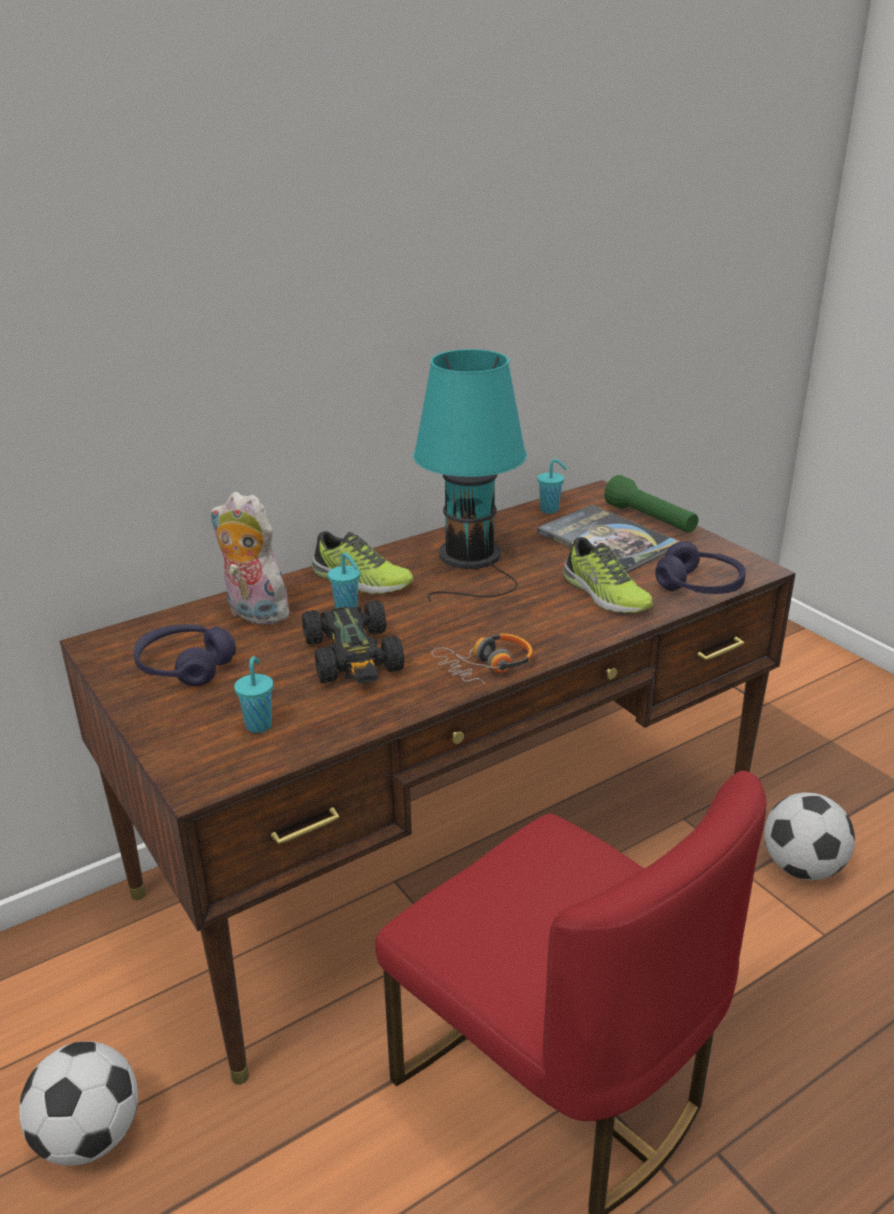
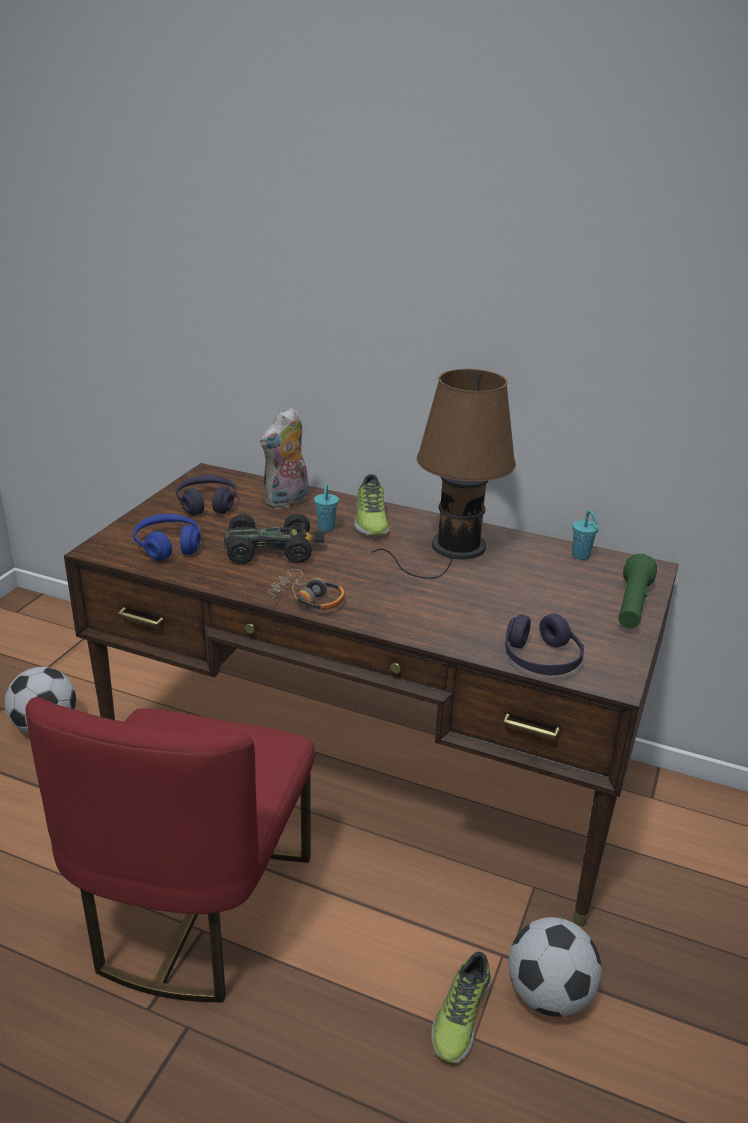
camera: 55 degrees right, 0 degrees up
plush toy [210,492,289,625] -> plush toy turned 135 degrees counterclockwise [260,408,308,509]
turquoise cup [234,656,273,733] -> blue headphones [133,514,200,561]
black toy car [302,600,404,683] -> black toy car turned 135 degrees counterclockwise [224,513,325,564]
turquoise table lamp [413,349,527,602] -> brown table lamp [372,369,516,579]
book [536,504,680,573] -> none
shoe [563,537,653,613] -> shoe moved to [431,952,490,1063]

